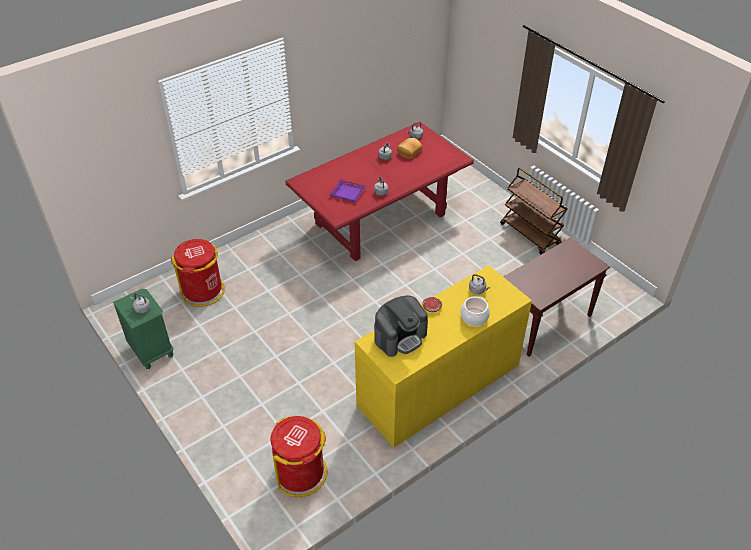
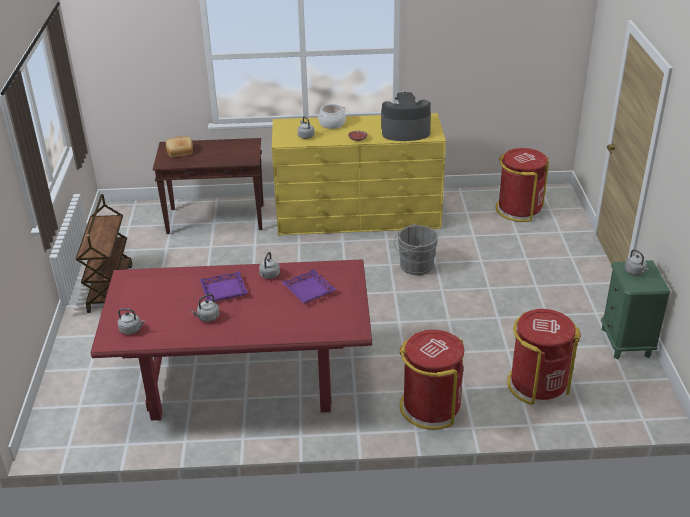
camera: 145 degrees left, 10 degrees down
bread [397,138,422,159] -> bread moved to [166,136,193,157]
none -> purple tray [199,271,248,301]
none -> grey bucket [394,223,438,275]
none -> red trash can [400,330,464,430]

